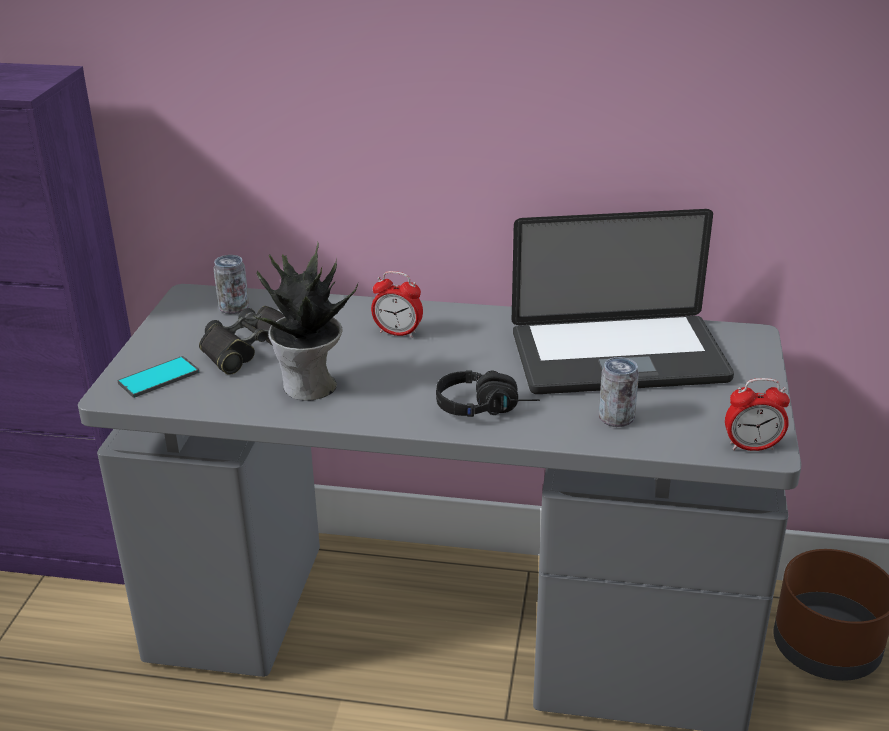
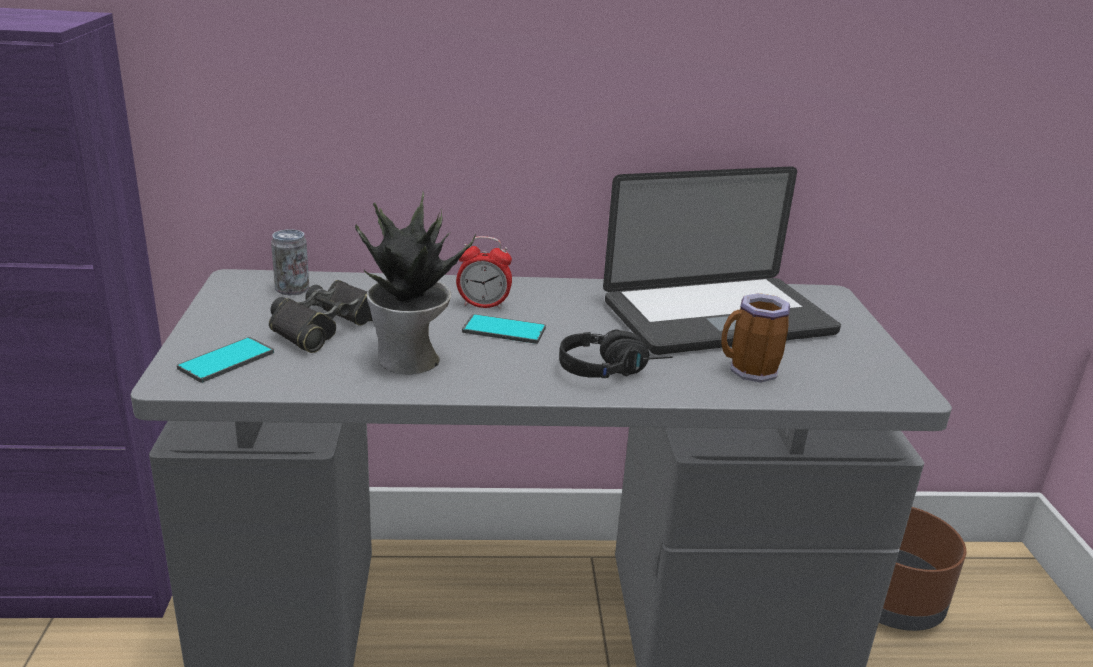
camera: 15 degrees left, 5 degrees down
can [599,357,639,427] -> mug [721,293,790,383]
alarm clock [725,378,790,451] -> none
none -> phone [462,314,546,344]

